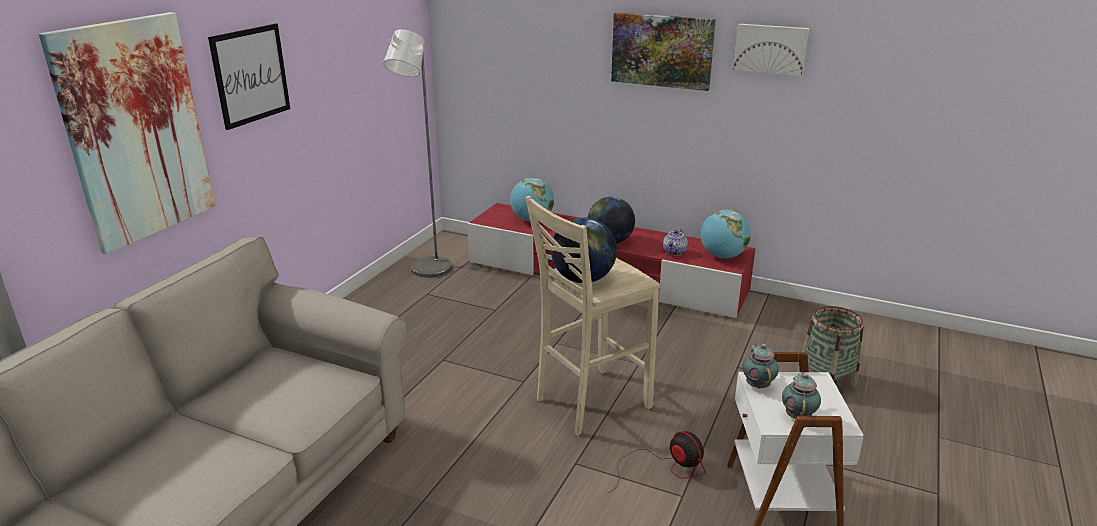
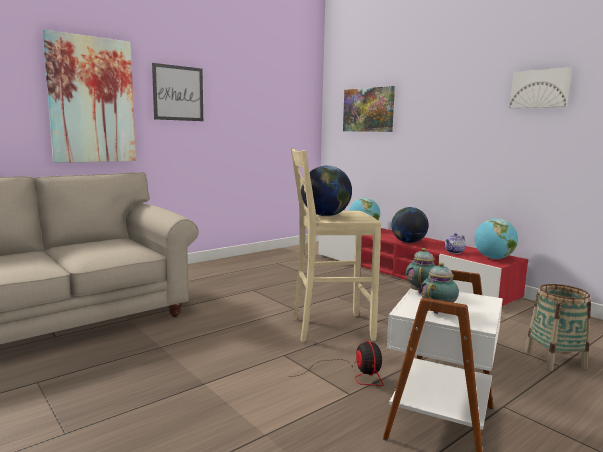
camera: 25 degrees right, 15 degrees down
grey floor lamp [383,29,452,278] -> none
picture [611,13,716,91] -> picture moved to [343,86,395,132]

